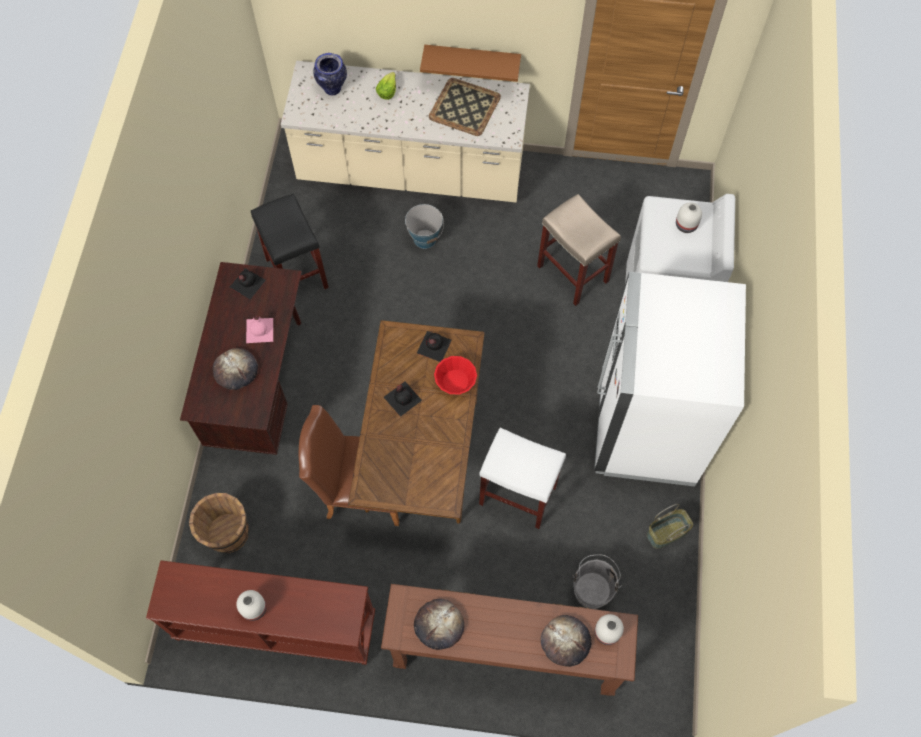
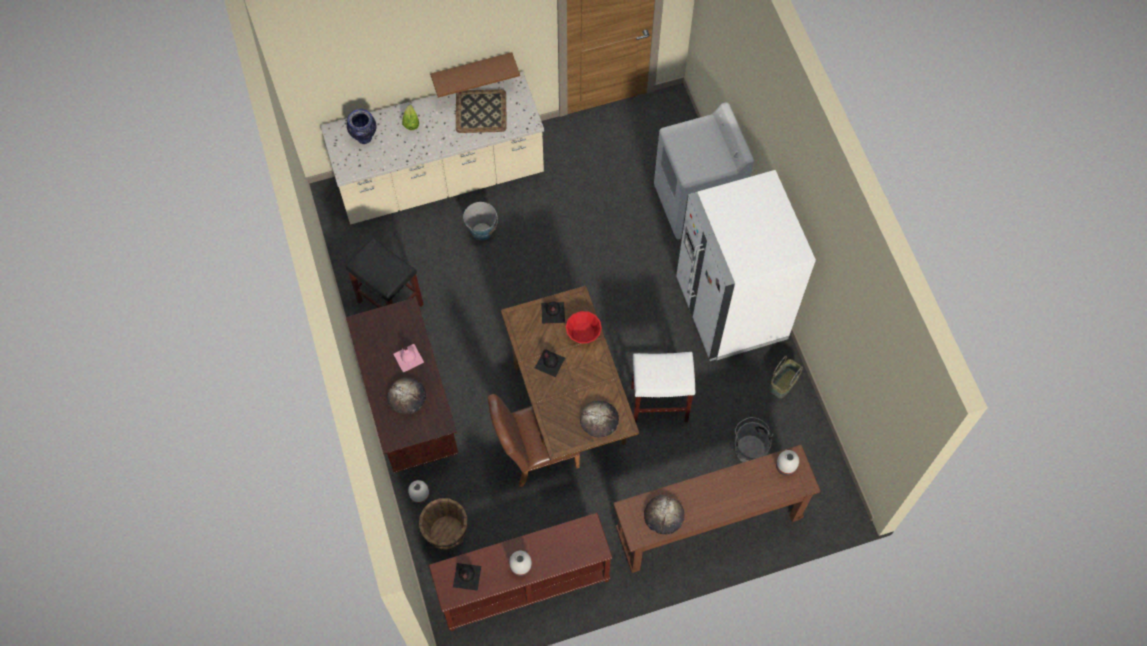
camera: 25 degrees left, 0 degrees up
black bottle [230,268,266,299] -> black bottle moved to [453,563,481,591]
beige stool [537,194,621,306] -> none
bread [540,615,592,667] -> bread moved to [580,401,619,437]
white vase [676,202,702,233] -> white vase moved to [408,480,429,504]

